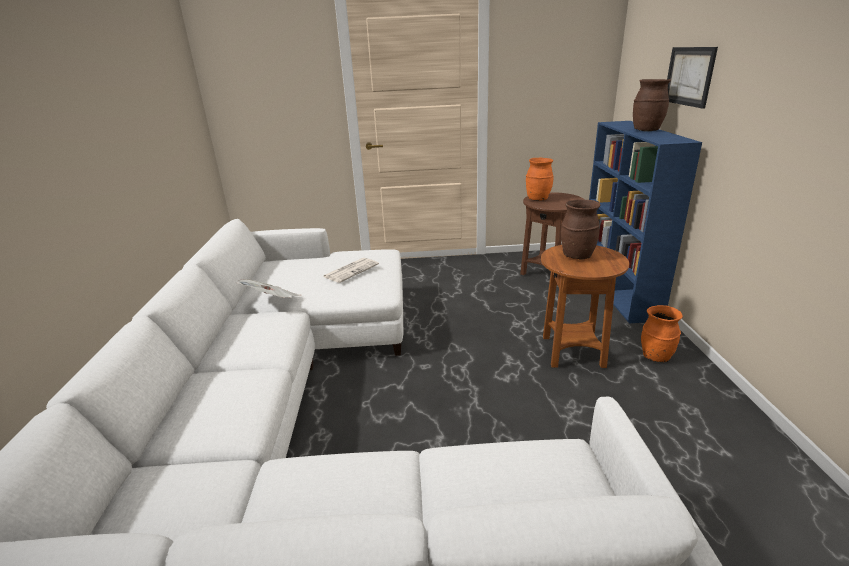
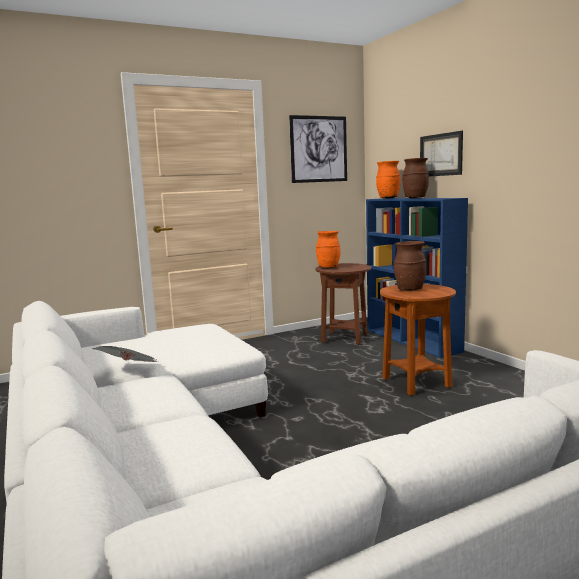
camera: 25 degrees left, 15 degrees down
newspaper [323,258,379,283] -> none
orange vase [641,305,683,362] -> orange vase moved to [376,161,401,198]
none -> picture [289,115,347,183]

